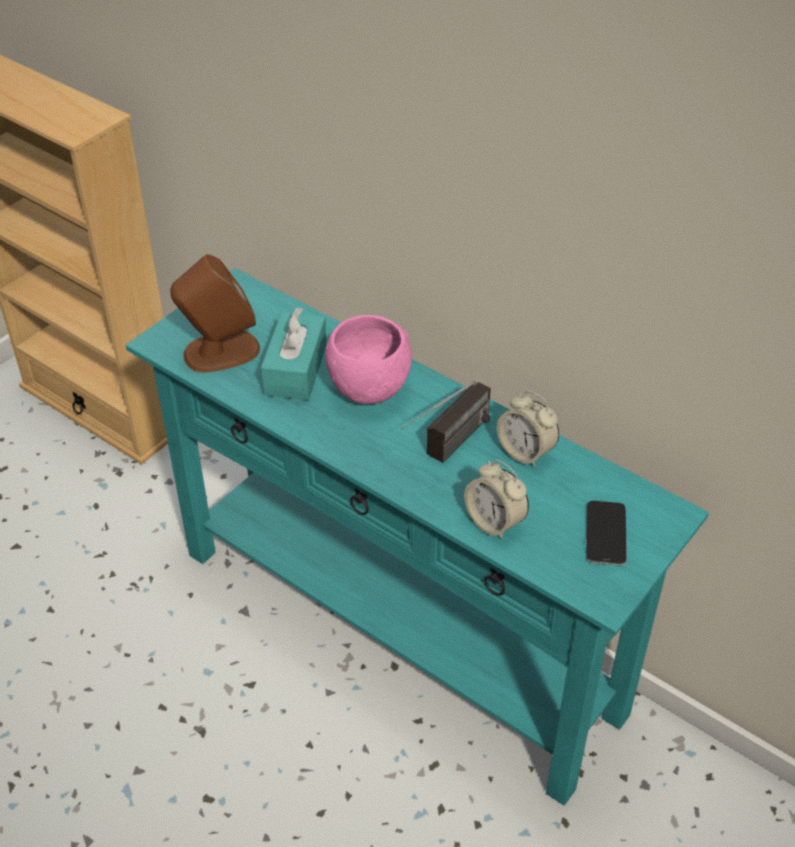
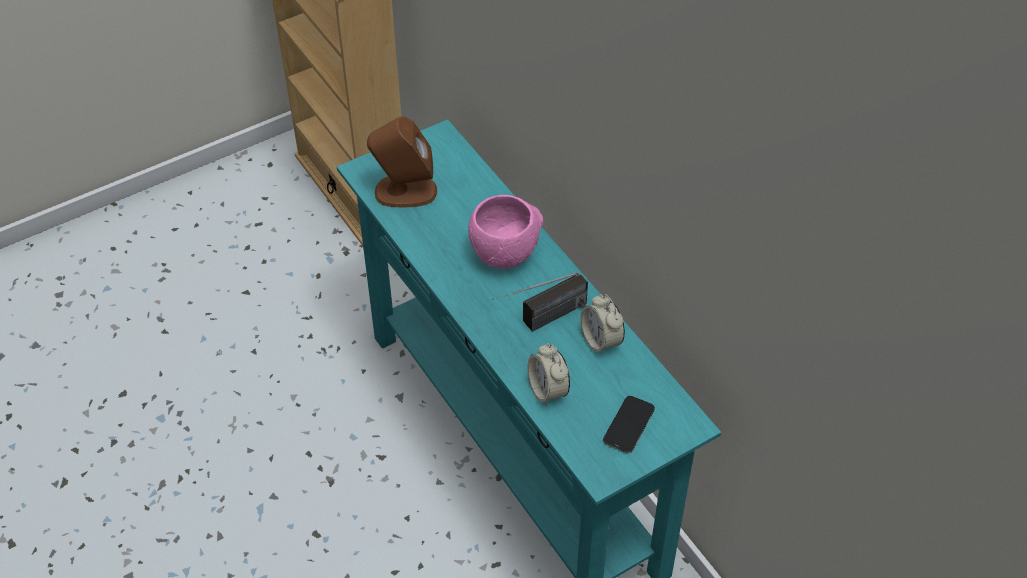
camera: 20 degrees right, 5 degrees up
turquoise tissue box [261,307,327,400] -> none

